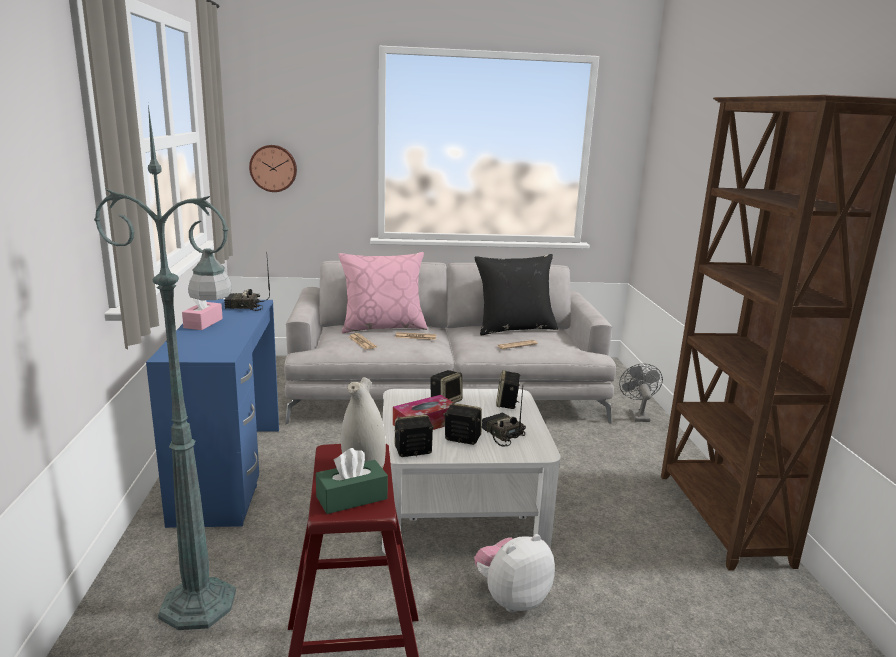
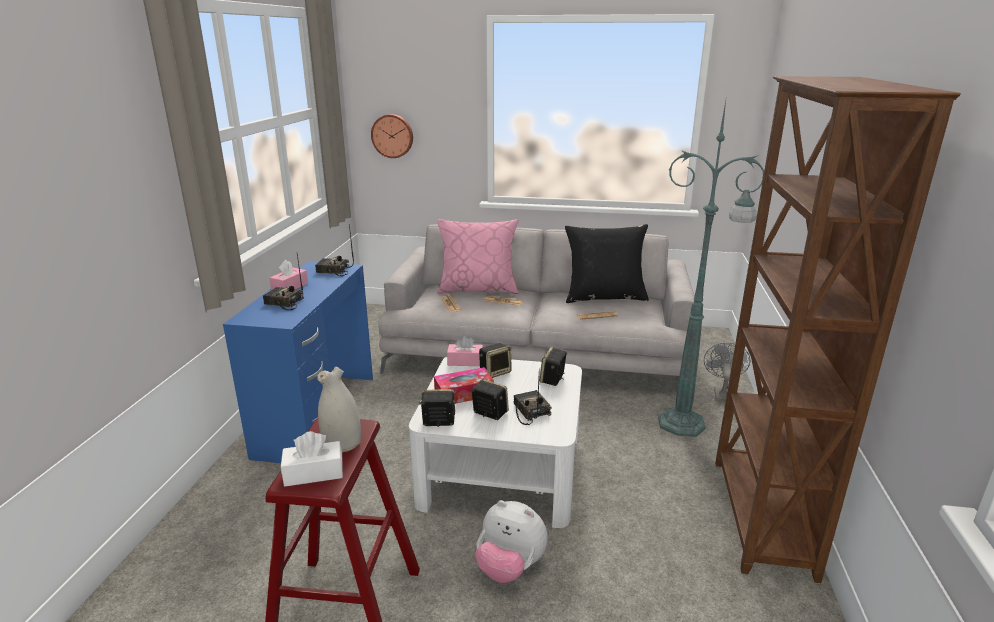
camera: 15 degrees right, 5 degrees up
green floor lamp [94,105,236,630] -> green floor lamp moved to [658,101,764,437]
green tissue box [316,448,388,514] -> white tissue box [281,431,343,486]
plush toy [474,534,555,613] -> plush toy turned 135 degrees counterclockwise [475,500,548,583]
none -> radio [263,254,304,311]
none -> pink tissue box [447,336,483,366]

